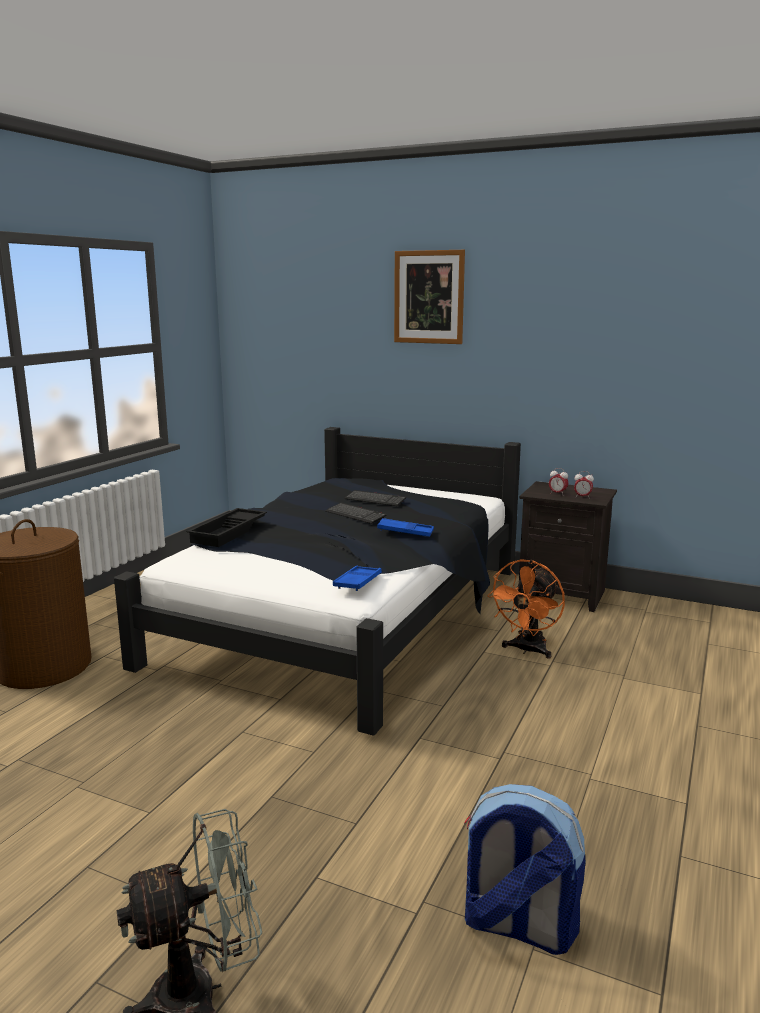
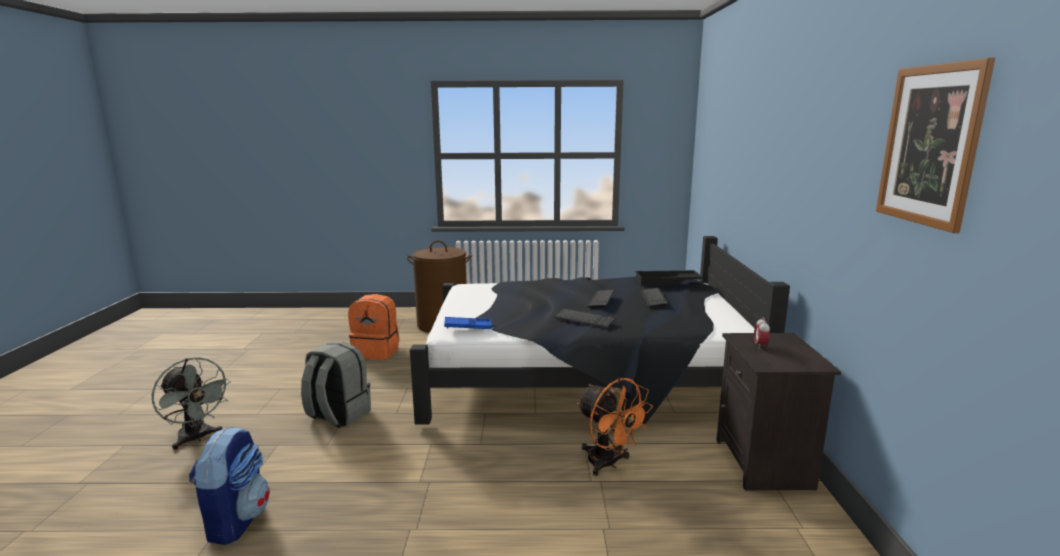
camera: 65 degrees right, 0 degrees up
black tray [187,508,267,547] -> black tray moved to [635,270,702,286]
blue tray [377,518,434,536] -> keyboard [554,308,616,328]
picture [394,250,465,344] -> picture moved to [876,58,995,233]
orange fan [487,559,565,659] -> orange fan turned 135 degrees counterclockwise [577,378,653,476]
alarm clock [574,471,594,499] -> none
none -> grey backpack [301,342,371,428]
none -> orange backpack [348,294,399,360]

